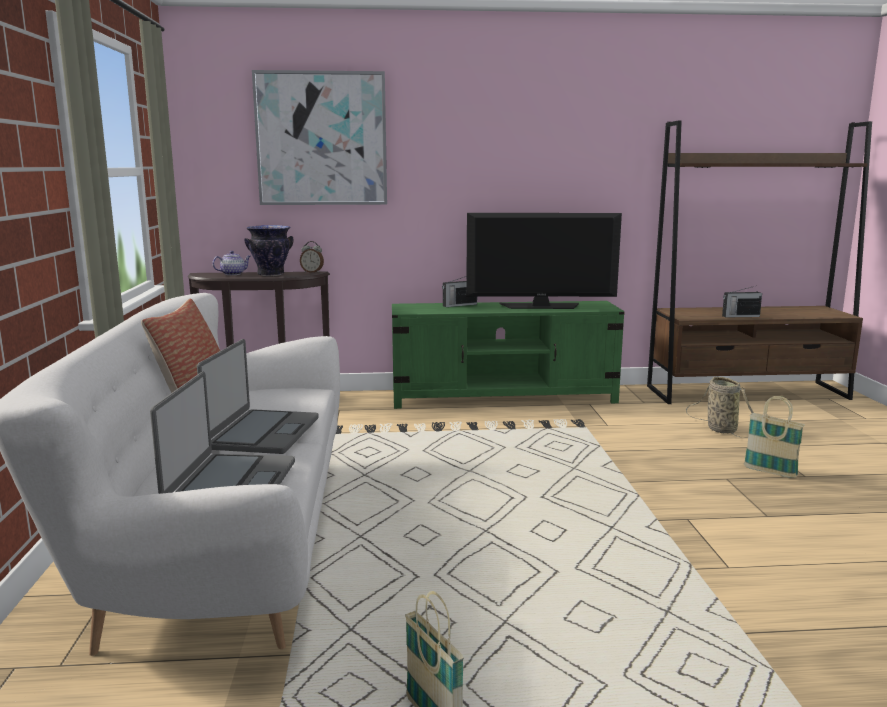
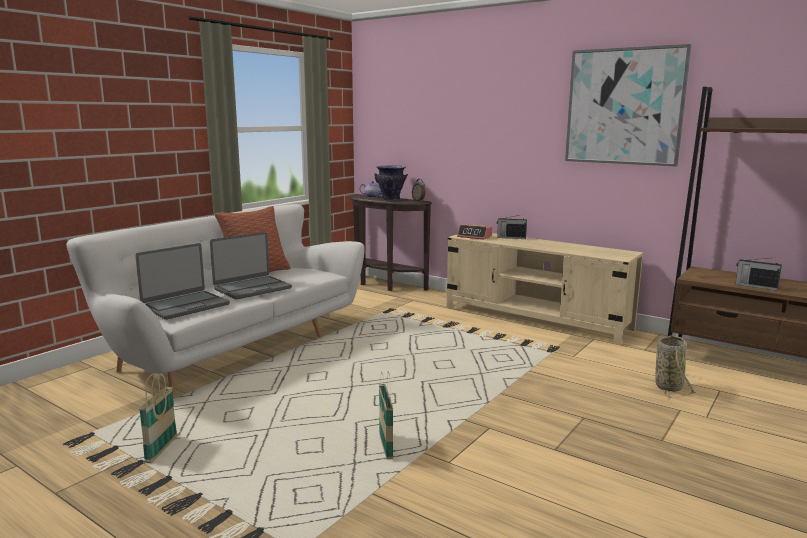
camera: 40 degrees right, 0 degrees up
picture [252,70,387,205] -> picture moved to [565,44,691,166]
green tv stand [392,301,625,409] -> beige tv stand [447,233,643,345]
television [466,213,622,309] -> none
basket [744,396,805,478] -> basket moved to [379,371,393,459]
none -> alarm clock [457,224,492,240]

